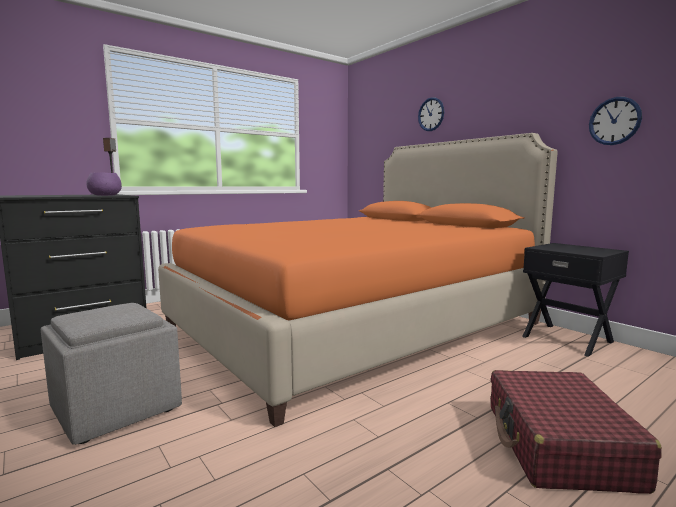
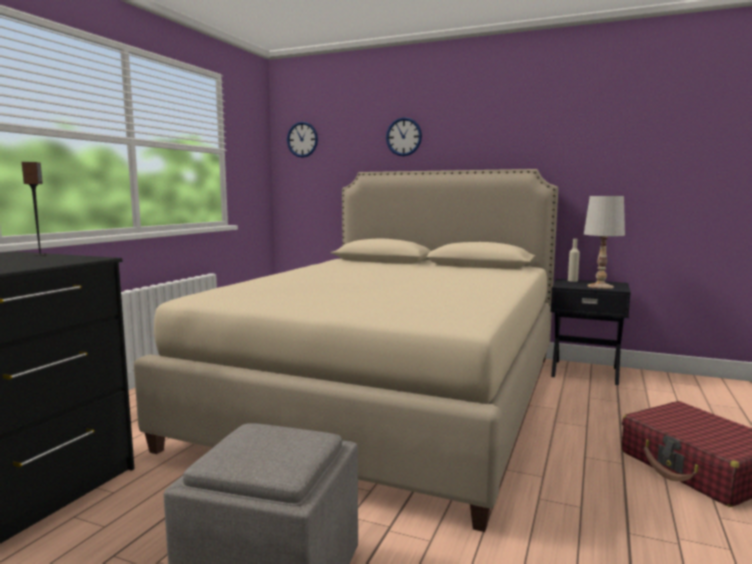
camera: 30 degrees left, 0 degrees up
purple bowl [86,172,122,196] -> none
orange bed [158,133,558,427] -> beige bed [134,169,558,532]
wall clock [589,97,642,145] -> wall clock moved to [287,121,318,158]
none -> beige bottle [568,239,580,282]
none -> white table lamp [584,196,625,289]

